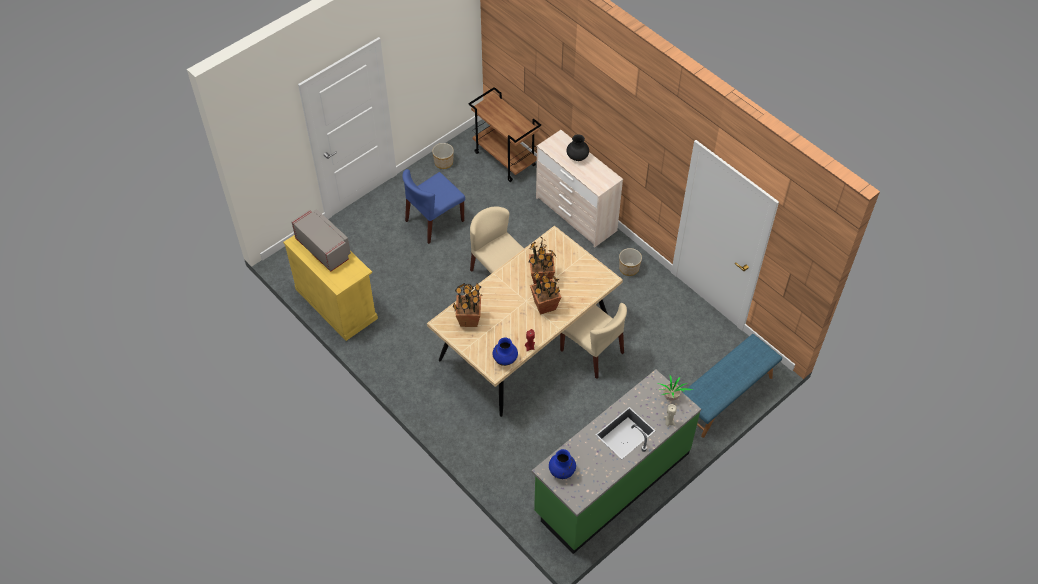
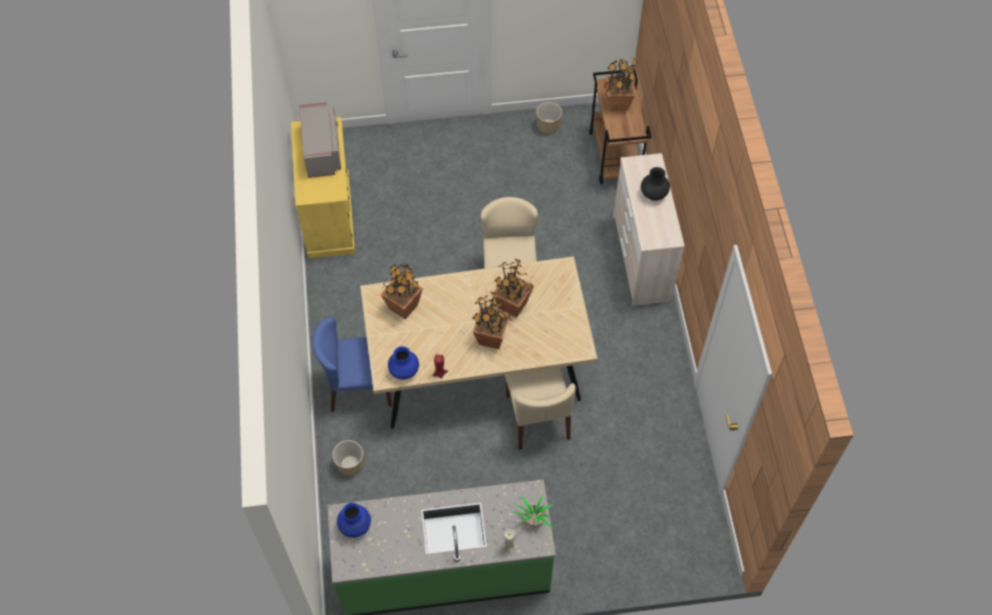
camera: 35 degrees right, 5 degrees up
blue chair [402,169,465,244] -> blue chair moved to [313,317,392,412]
planter [619,248,642,276] -> planter moved to [332,440,364,476]
blue bench [683,334,782,438] -> none
none -> potted plant [604,57,638,111]

